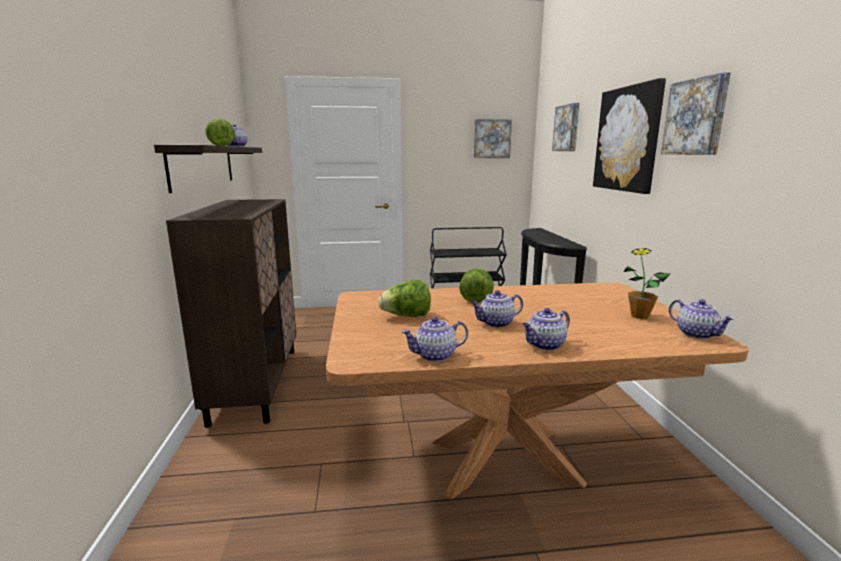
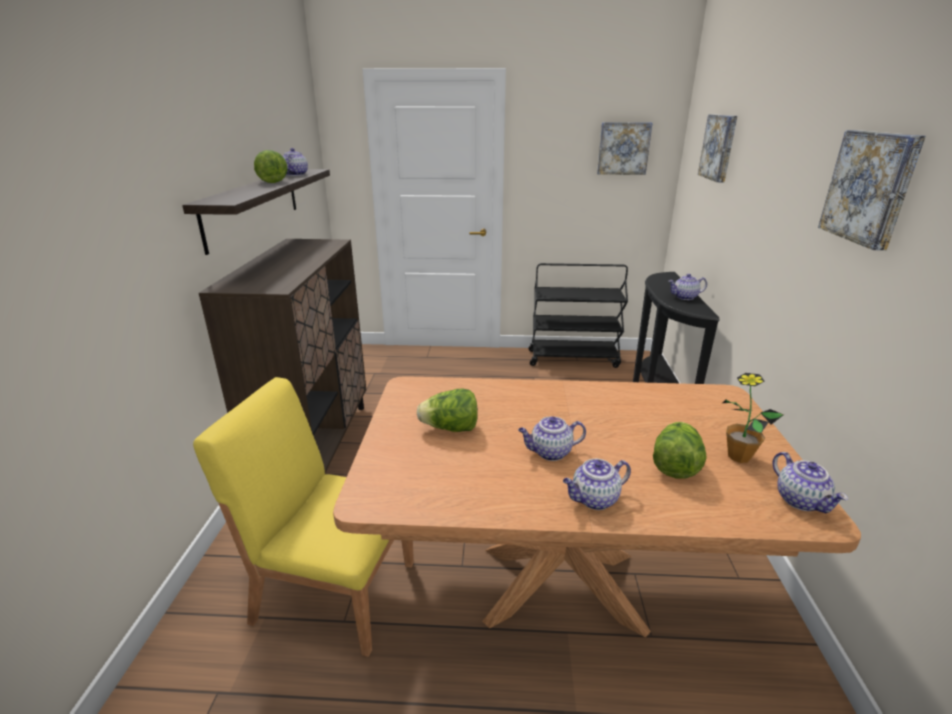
camera: 10 degrees right, 10 degrees up
teapot [401,317,468,362] -> teapot moved to [669,274,707,300]
lettuce [459,268,494,303] -> lettuce moved to [653,422,707,478]
picture [593,78,666,194] -> none
none -> yellow chair [193,377,414,657]

